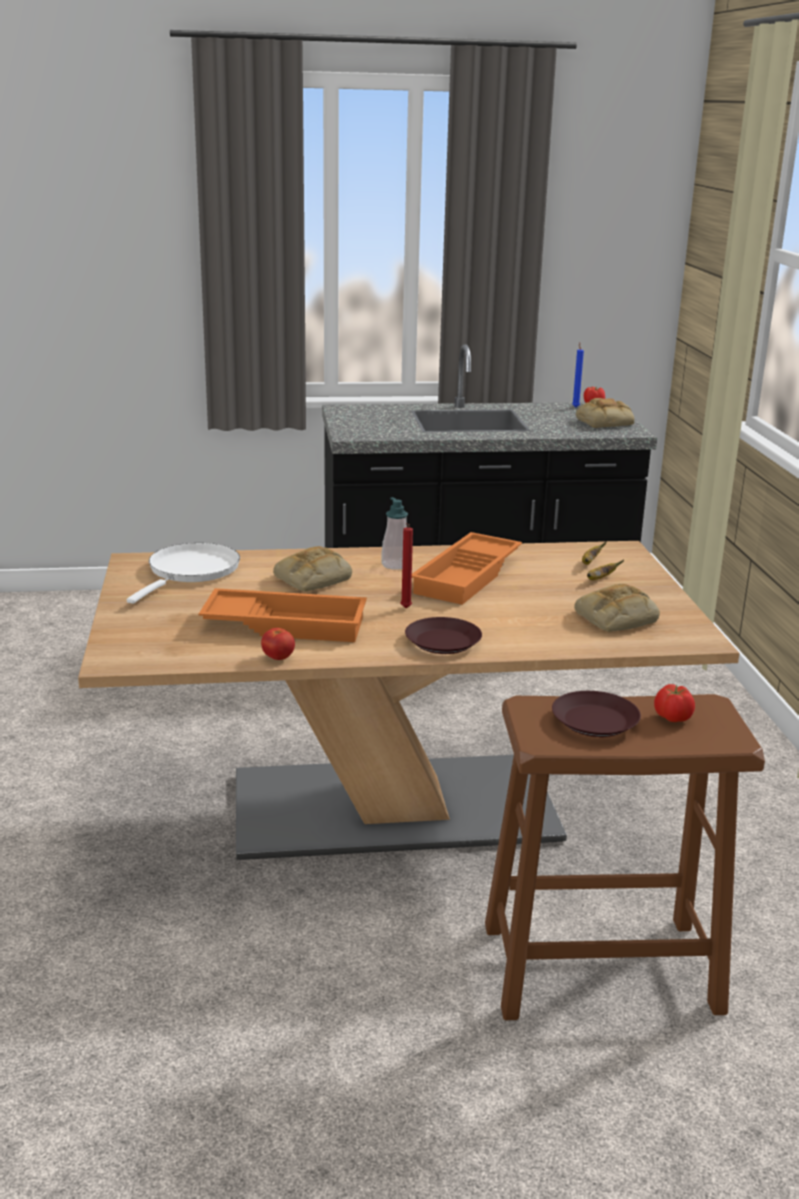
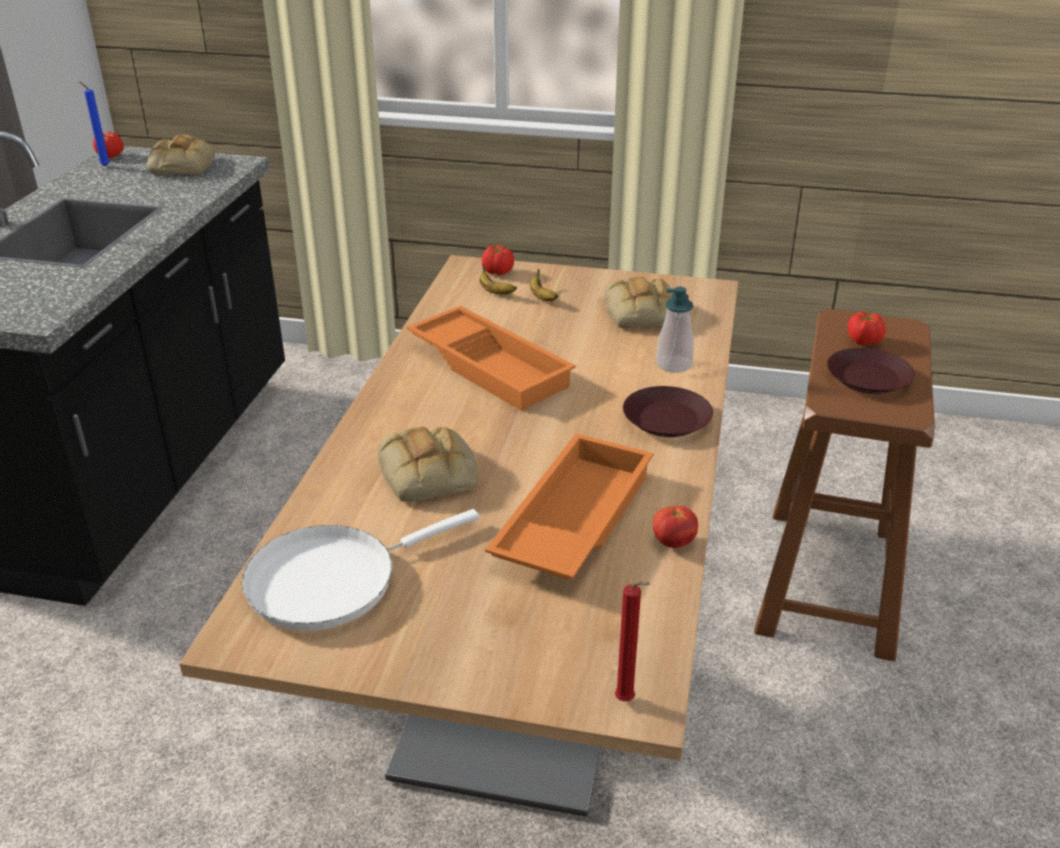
camera: 70 degrees left, 10 degrees up
white frying pan [127,543,240,604] -> white frying pan turned 75 degrees counterclockwise [242,509,479,631]
soap dispenser [381,497,408,570] -> soap dispenser moved to [656,287,694,373]
red candle [400,523,413,608] -> red candle moved to [615,582,650,701]
none -> tomato [482,245,514,275]

